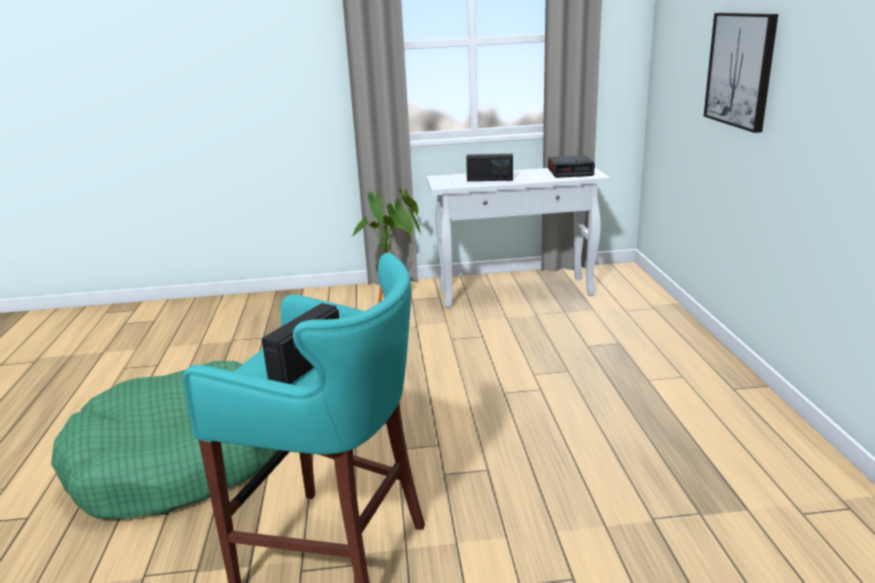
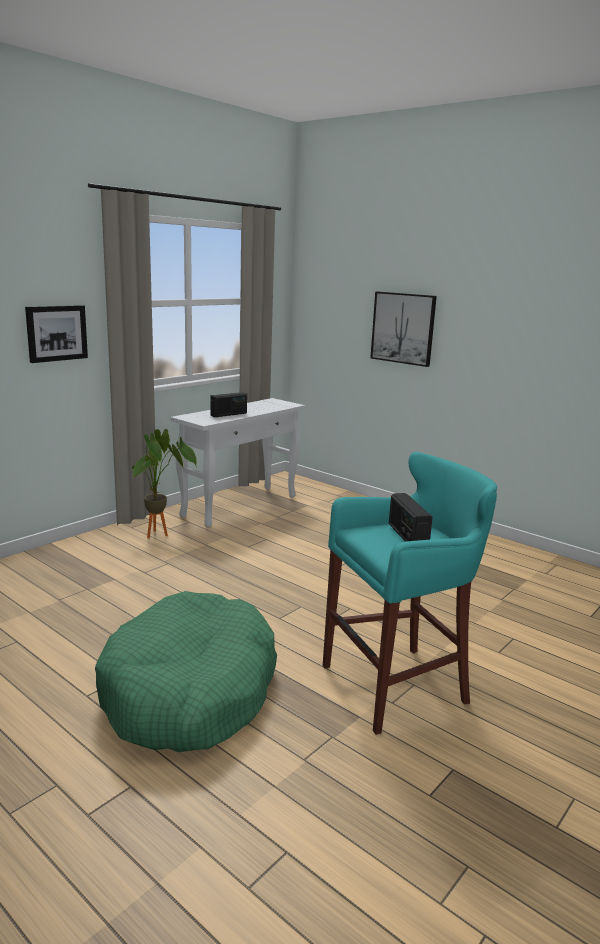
camera: 45 degrees left, 5 degrees down
alarm clock [548,155,595,178] -> none
none -> picture [25,305,88,363]

